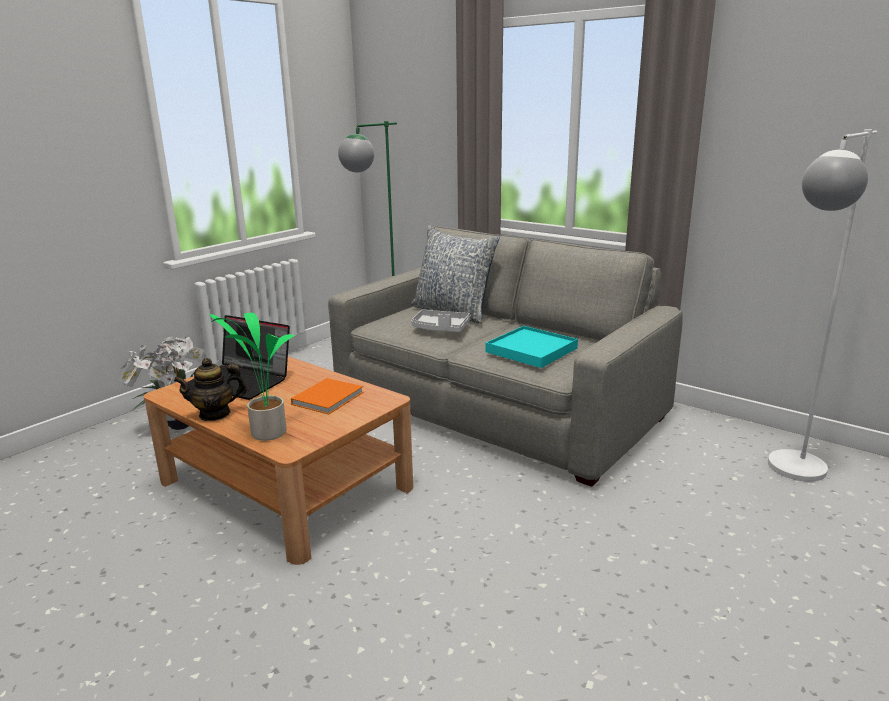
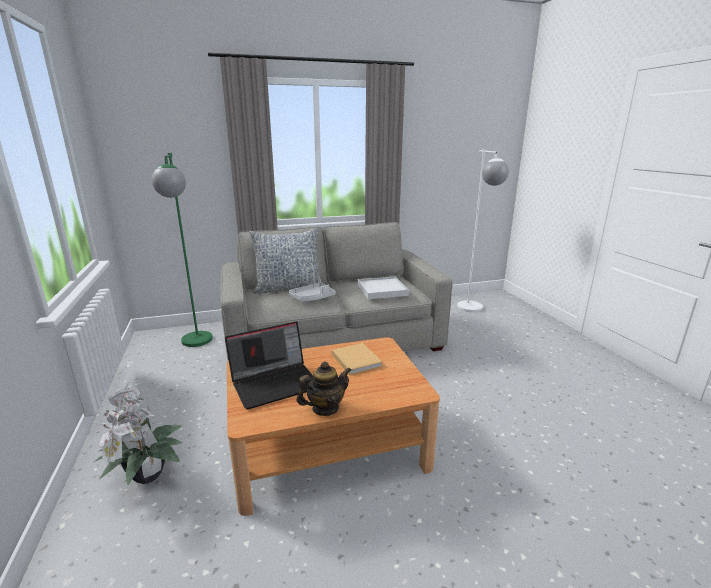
camera: 55 degrees left, 0 degrees up
teapot [174,358,247,421] -> teapot turned 135 degrees counterclockwise [296,361,351,416]
potted plant [209,313,295,441] -> none
orange book [291,378,364,414] -> beige book [332,343,383,375]
turquoise tray [486,326,578,368] -> white tray [358,276,409,299]

